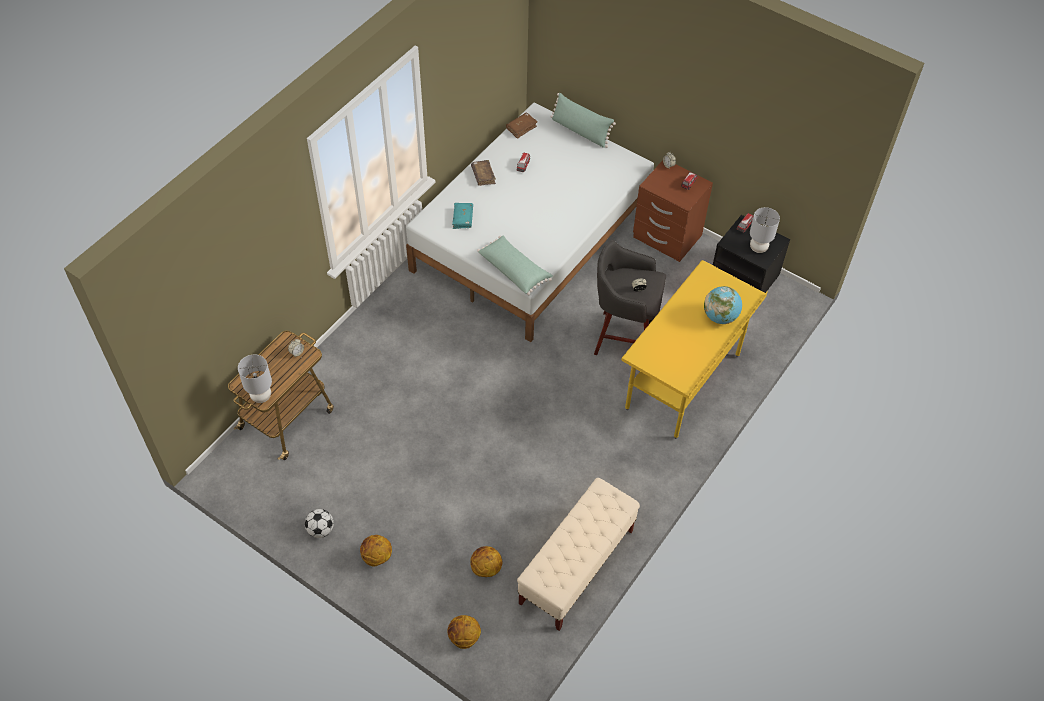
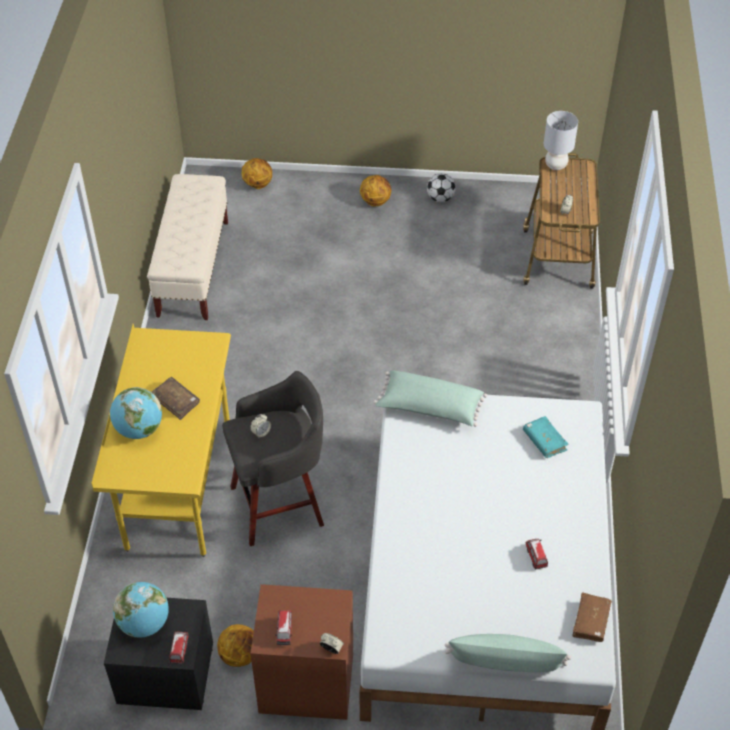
camera: 150 degrees right, 5 degrees down
basketball [470,546,503,577] -> basketball moved to [217,624,254,667]
brown book [471,160,496,186] -> brown book moved to [152,377,200,420]
grey table lamp [750,207,780,253] -> globe [113,582,169,638]

